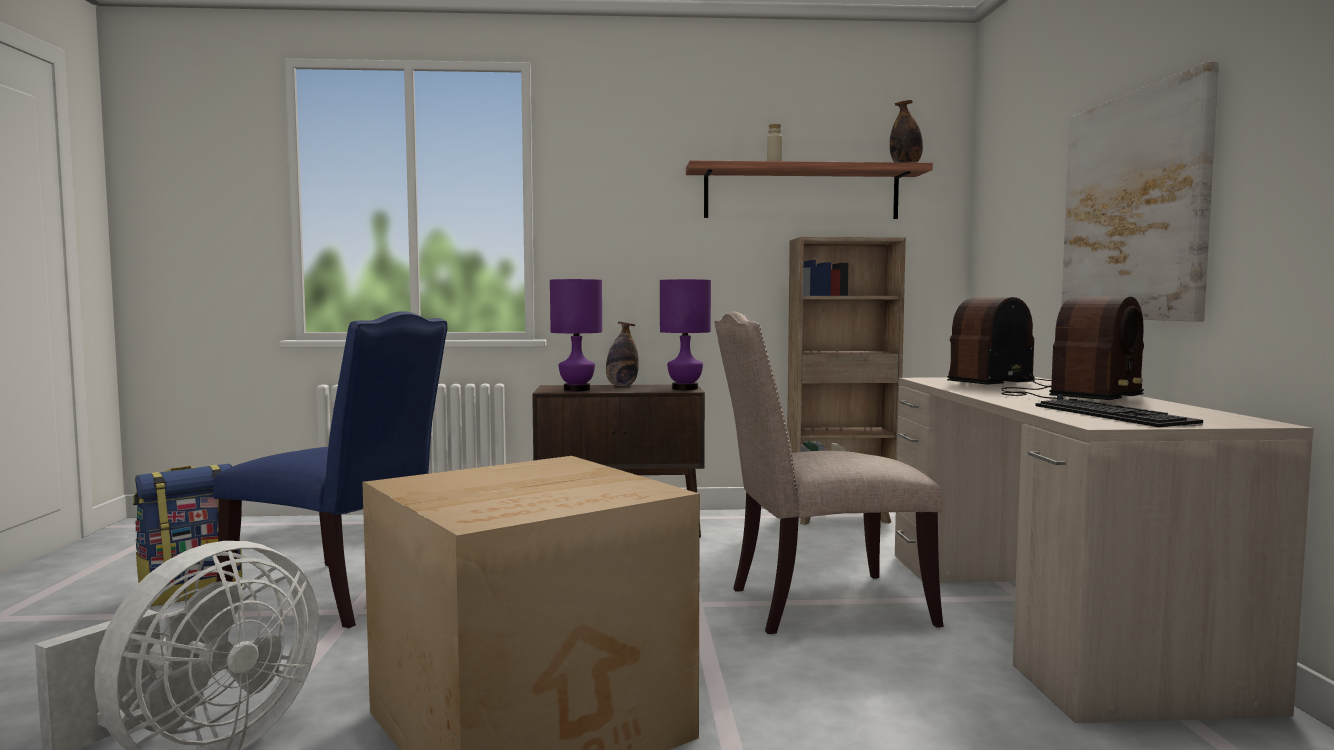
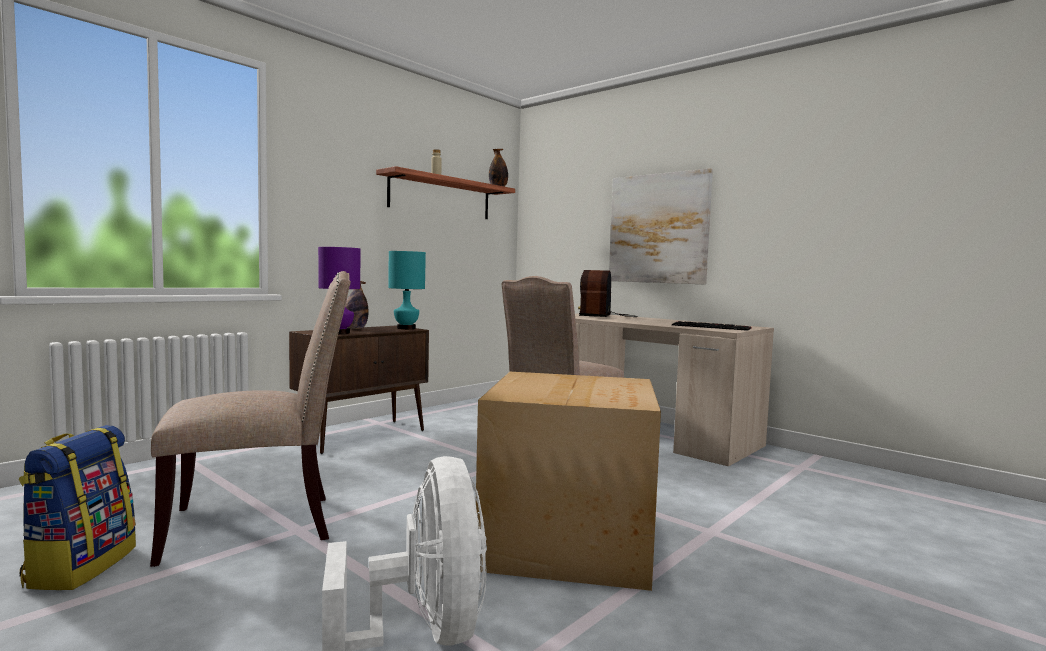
camera: 45 degrees left, 0 degrees up
blue chair [213,311,447,628] -> beige chair [150,271,351,567]
purple table lamp [660,279,711,390] -> turquoise table lamp [389,251,426,329]
brown bookcase [787,237,906,525] -> none
radio [1001,297,1144,400] -> none

